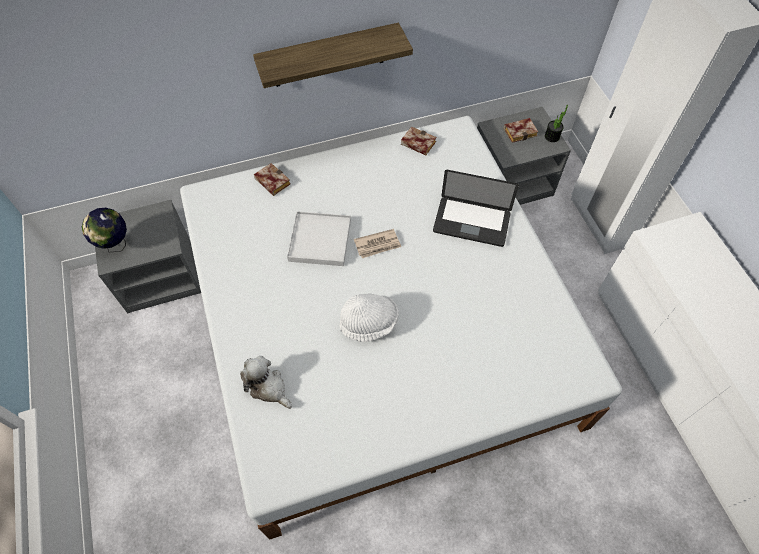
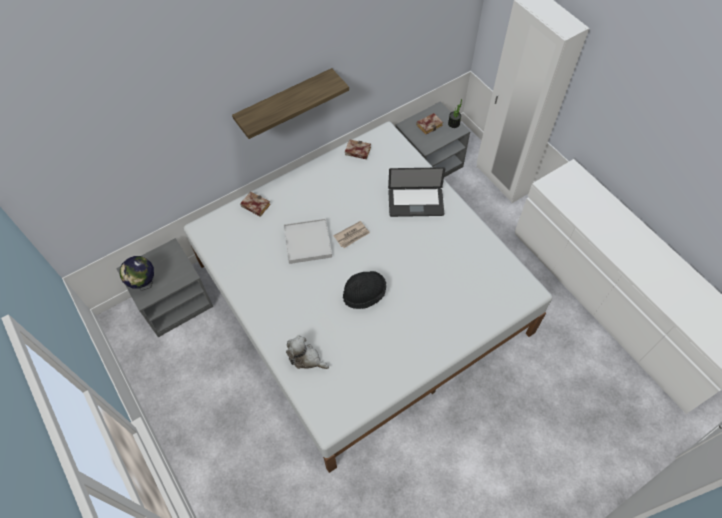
camera: 15 degrees left, 0 degrees up
white hat [339,294,399,342] -> black hat [343,271,386,309]

